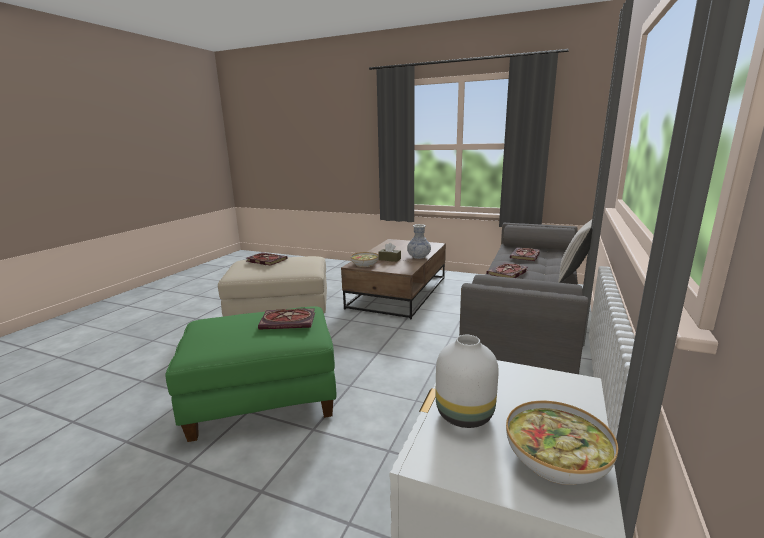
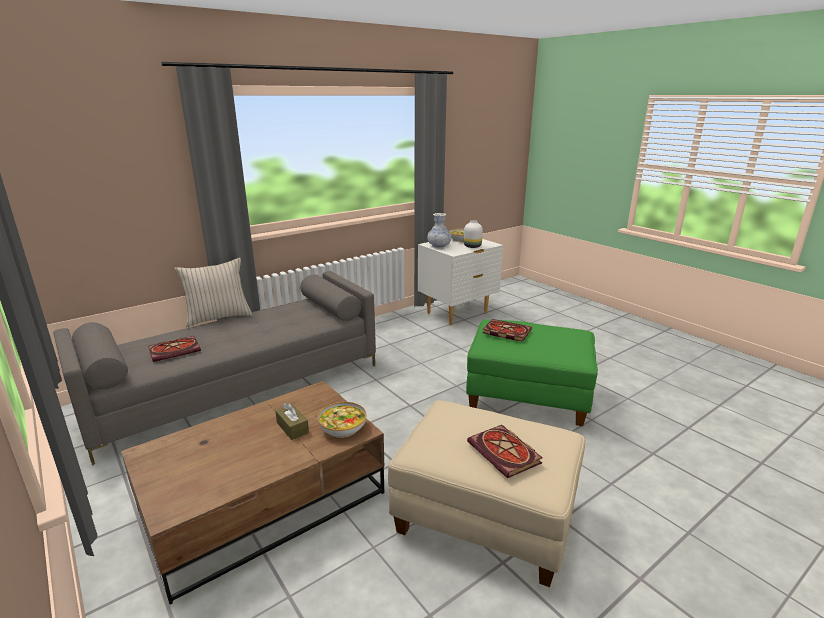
camera: 150 degrees left, 5 degrees up
vase [407,224,431,259] -> vase moved to [427,213,451,248]
book [486,262,528,278] -> none

